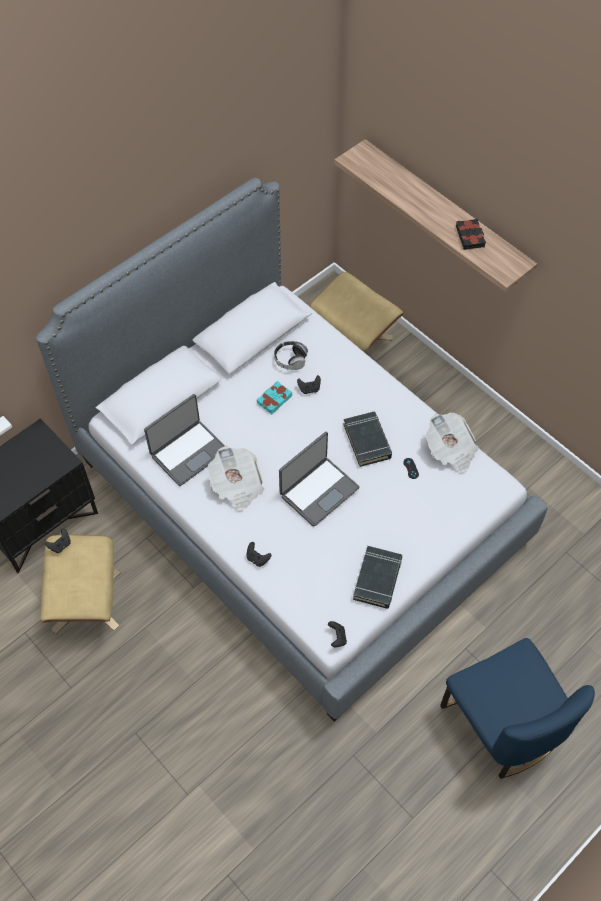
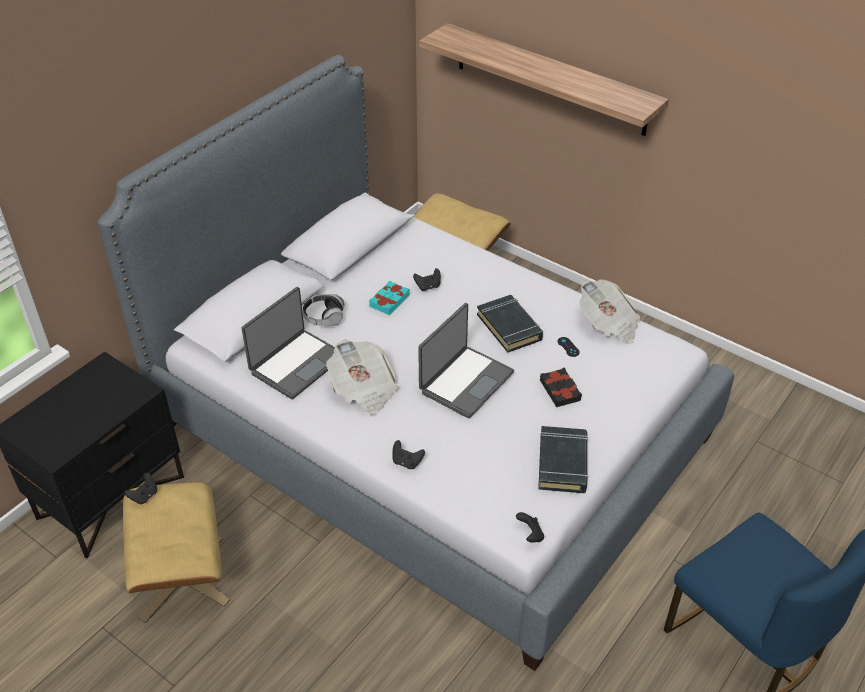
camera: 10 degrees left, 15 degrees down
headphones [274,341,308,370] -> headphones moved to [302,294,345,326]
black book [456,218,486,250] -> black book moved to [540,368,582,407]

